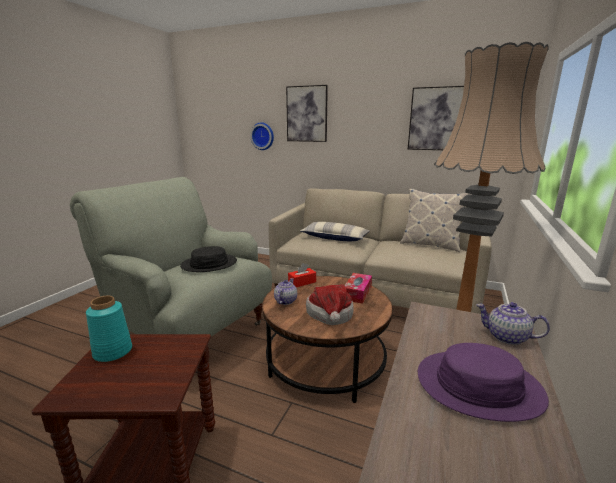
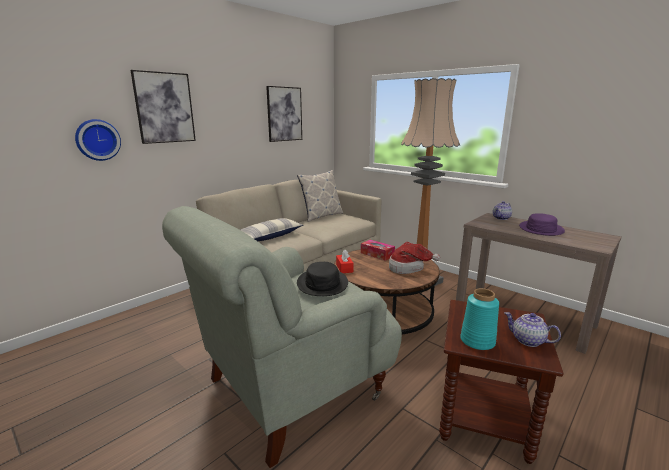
camera: 70 degrees left, 0 degrees up
teapot [274,278,297,305] -> teapot moved to [505,312,561,347]

